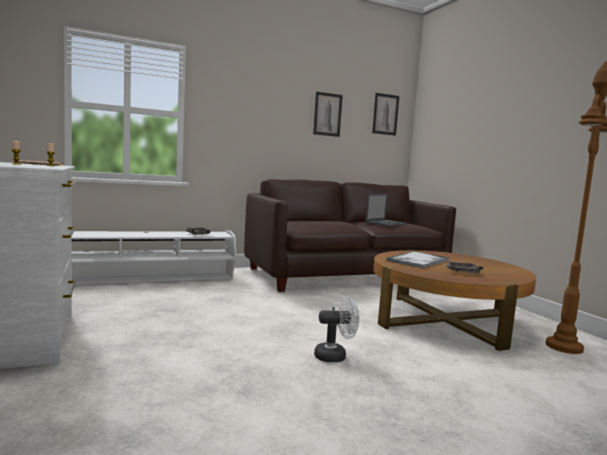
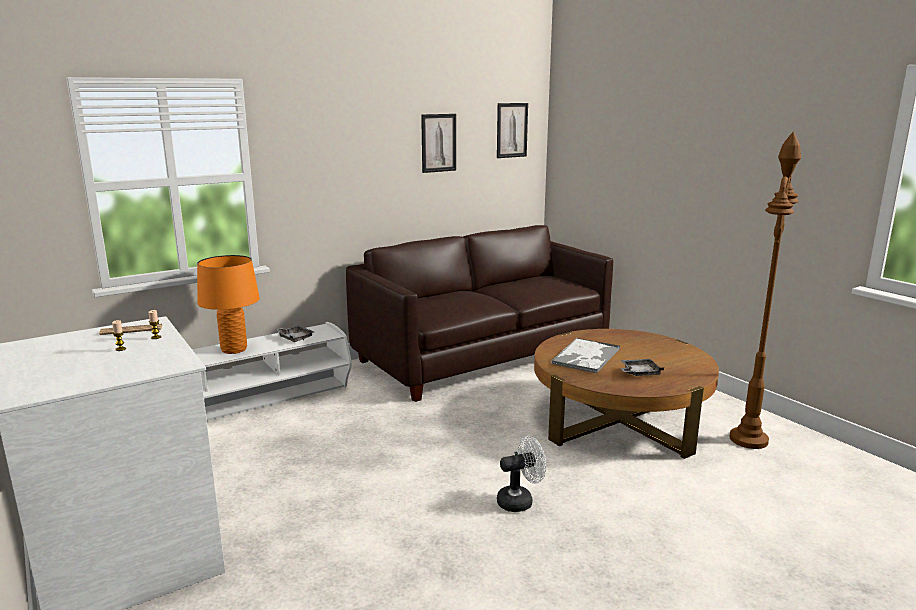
camera: 10 degrees left, 10 degrees up
laptop [365,194,407,226] -> none
none -> orange table lamp [197,255,260,354]

